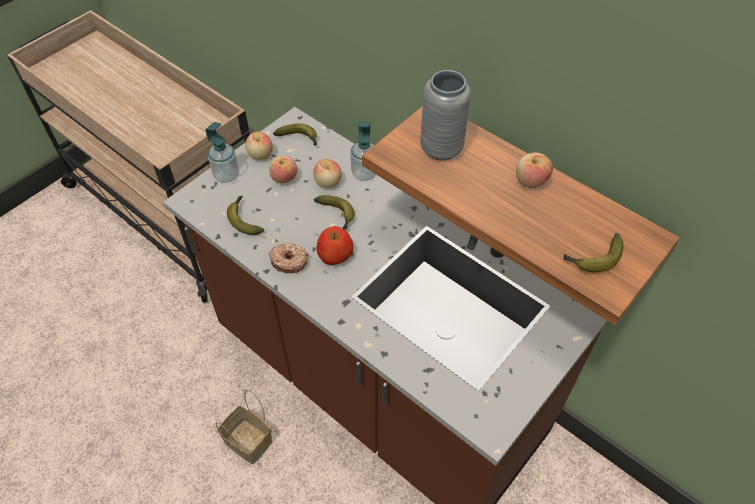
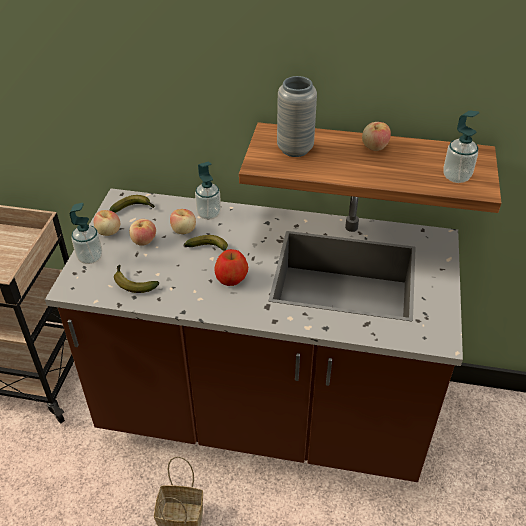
camera: 30 degrees left, 10 degrees down
donut [269,243,308,273] -> none
banana [563,233,624,272] -> soap dispenser [443,111,479,183]

